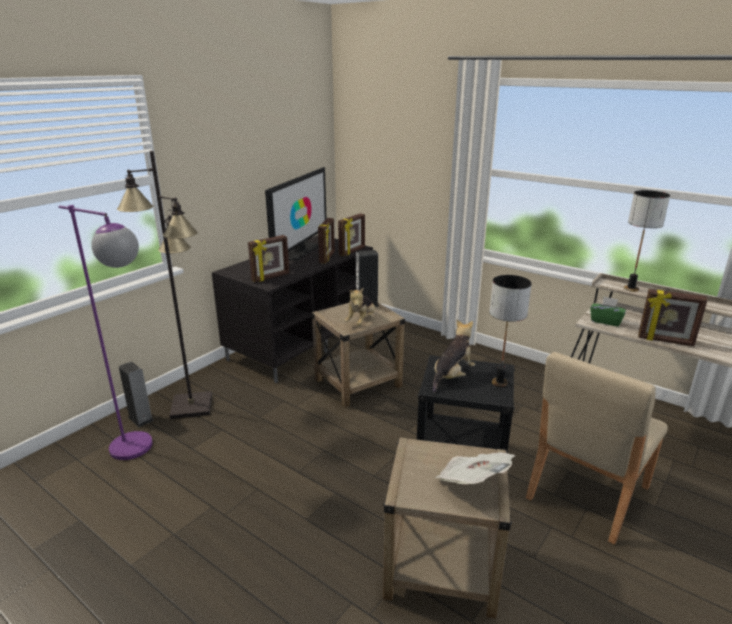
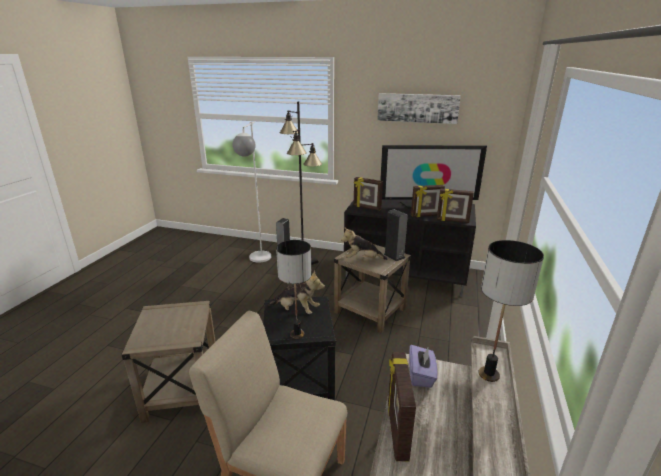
camera: 70 degrees right, 0 degrees up
purple floor lamp [59,205,153,460] -> white floor lamp [233,122,271,263]
newspaper [435,452,515,484] -> none
green tissue box [590,297,626,326] -> purple tissue box [409,345,438,388]
none -> picture [377,93,461,124]

